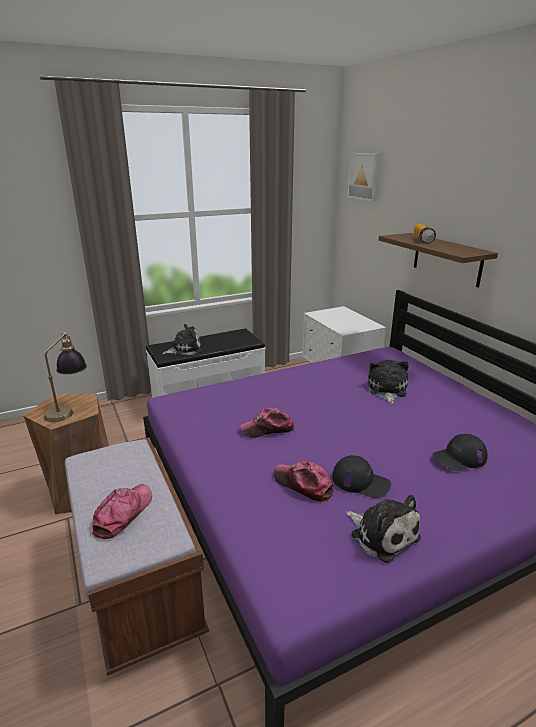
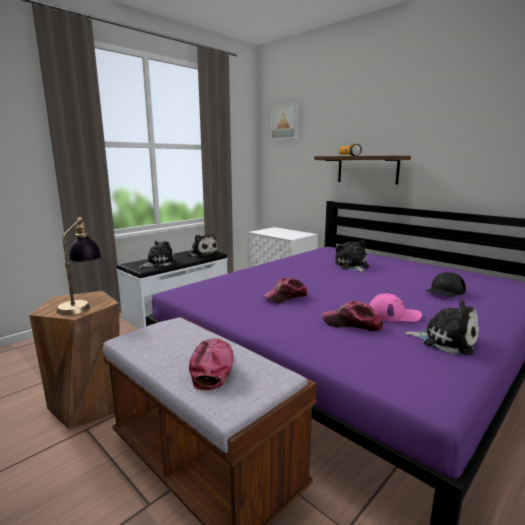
camera: 20 degrees left, 10 degrees down
black cap [332,455,391,498] -> pink cap [369,293,422,322]
none -> plush toy [188,234,218,257]

